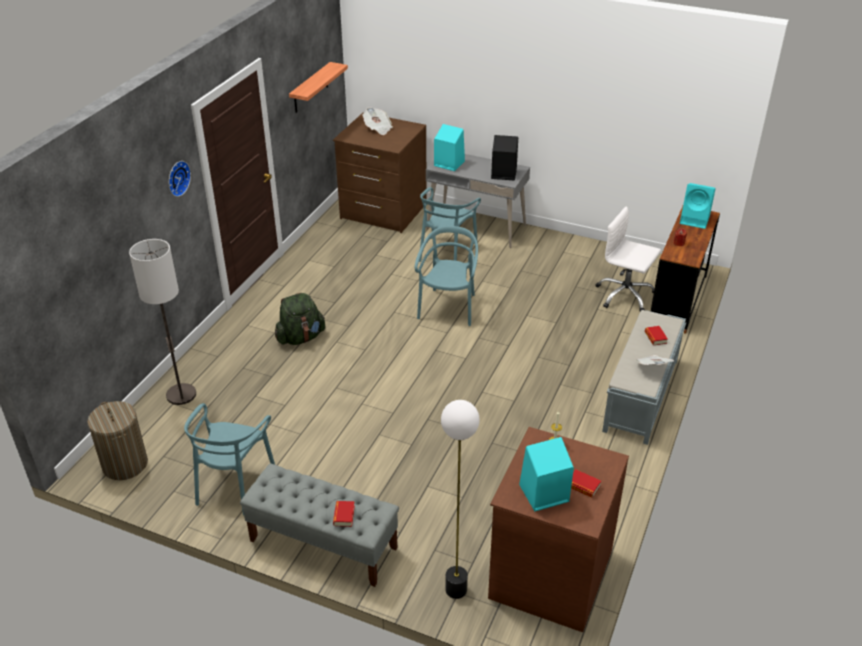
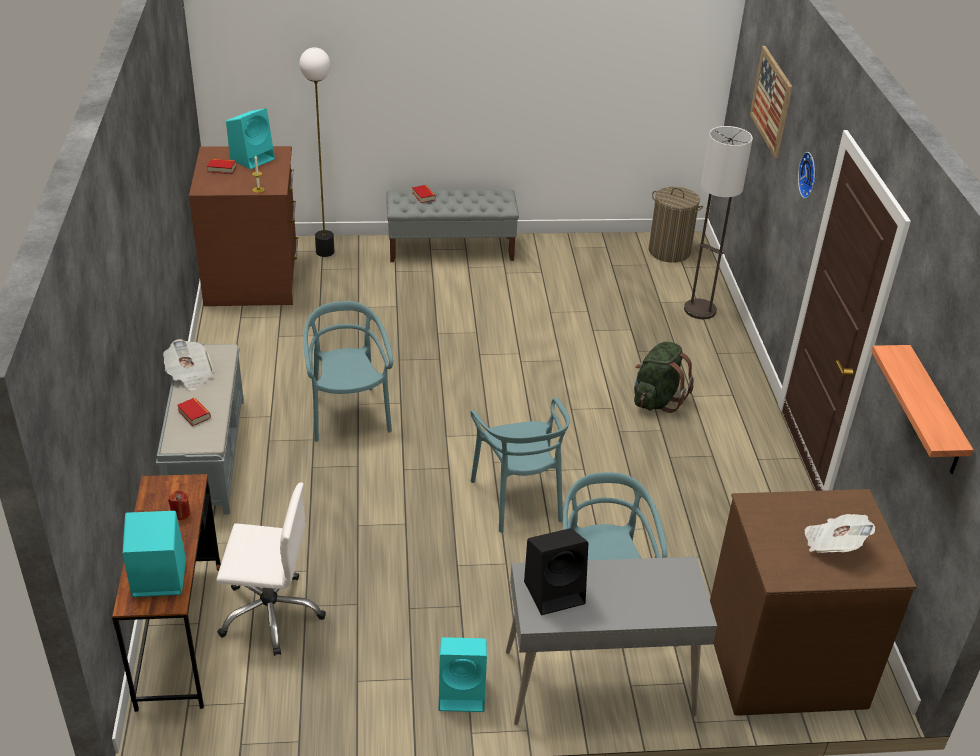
camera: 150 degrees right, 0 degrees up
turquoise chair [184,403,275,515] -> turquoise chair moved to [304,301,393,442]
turquoise speaker [434,124,465,171] -> turquoise speaker moved to [439,637,487,712]
none -> picture [750,46,792,158]

